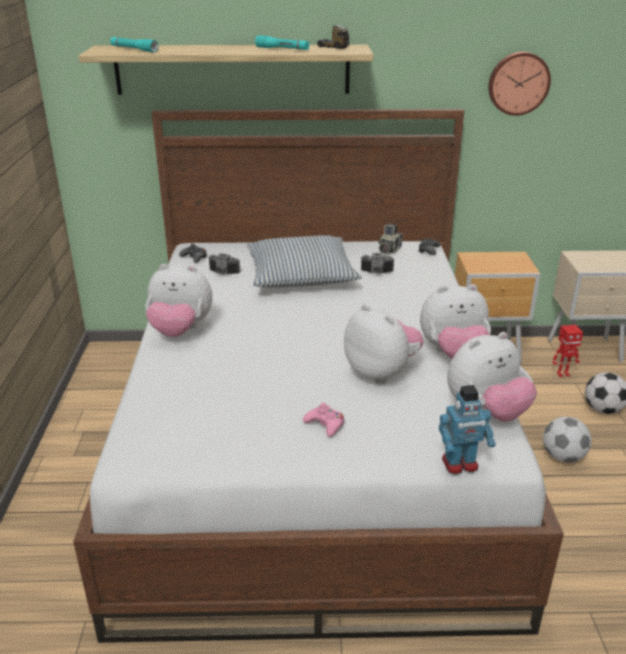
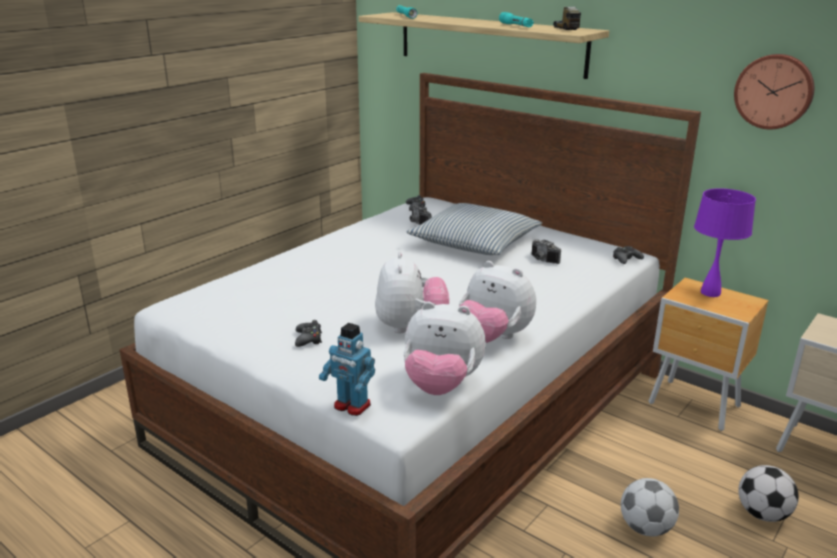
camera: 40 degrees right, 5 degrees down
plush toy [145,264,213,337] -> none
pink game controller [303,403,344,437] -> black game controller [295,320,322,347]
camera [378,224,402,254] -> none
toy robot [553,325,583,377] -> none
none -> purple table lamp [694,188,756,297]

